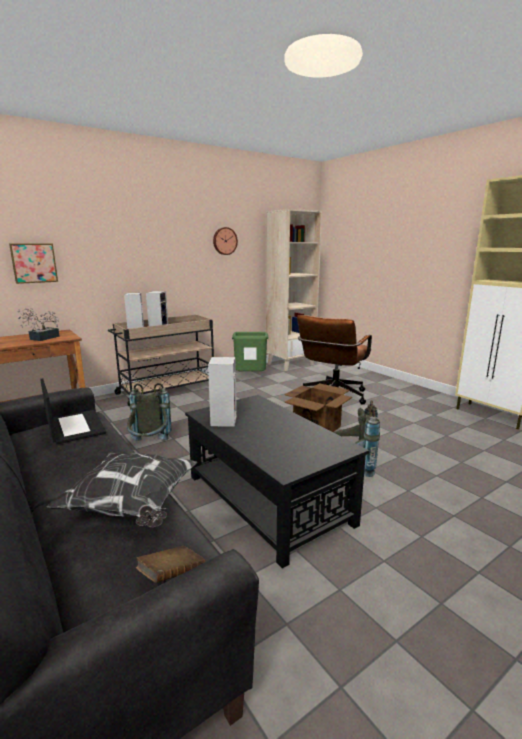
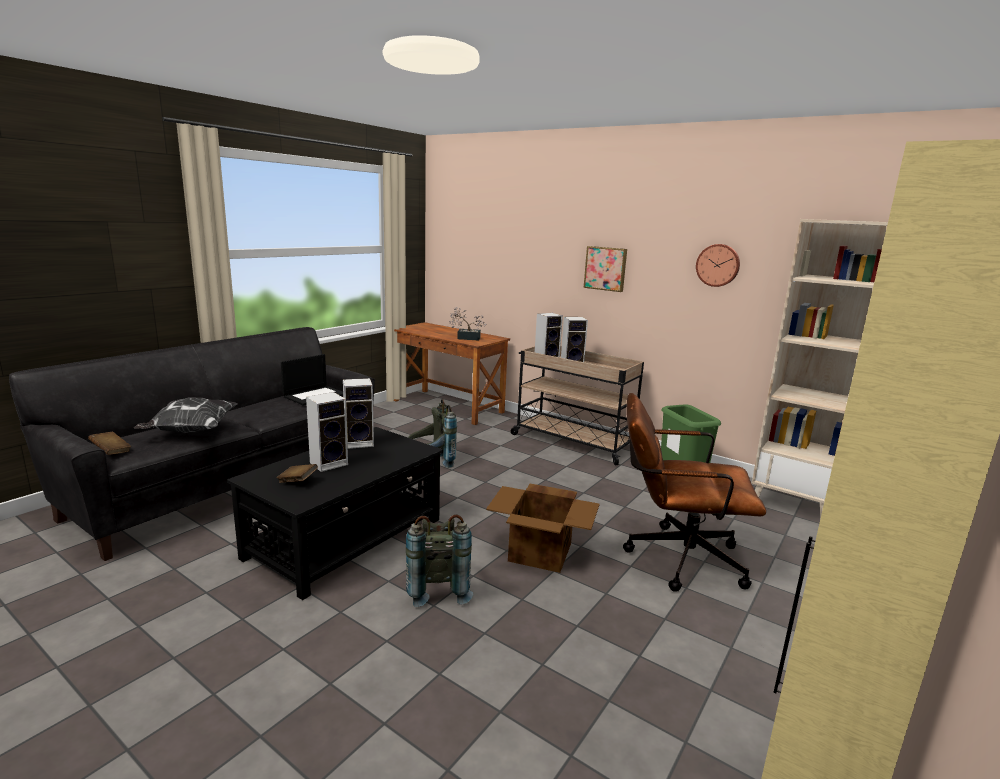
camera: 70 degrees right, 0 degrees up
picture [9,243,58,284] -> picture moved to [584,246,627,292]
none -> brown book [277,464,318,483]
none -> speaker [306,392,348,472]

